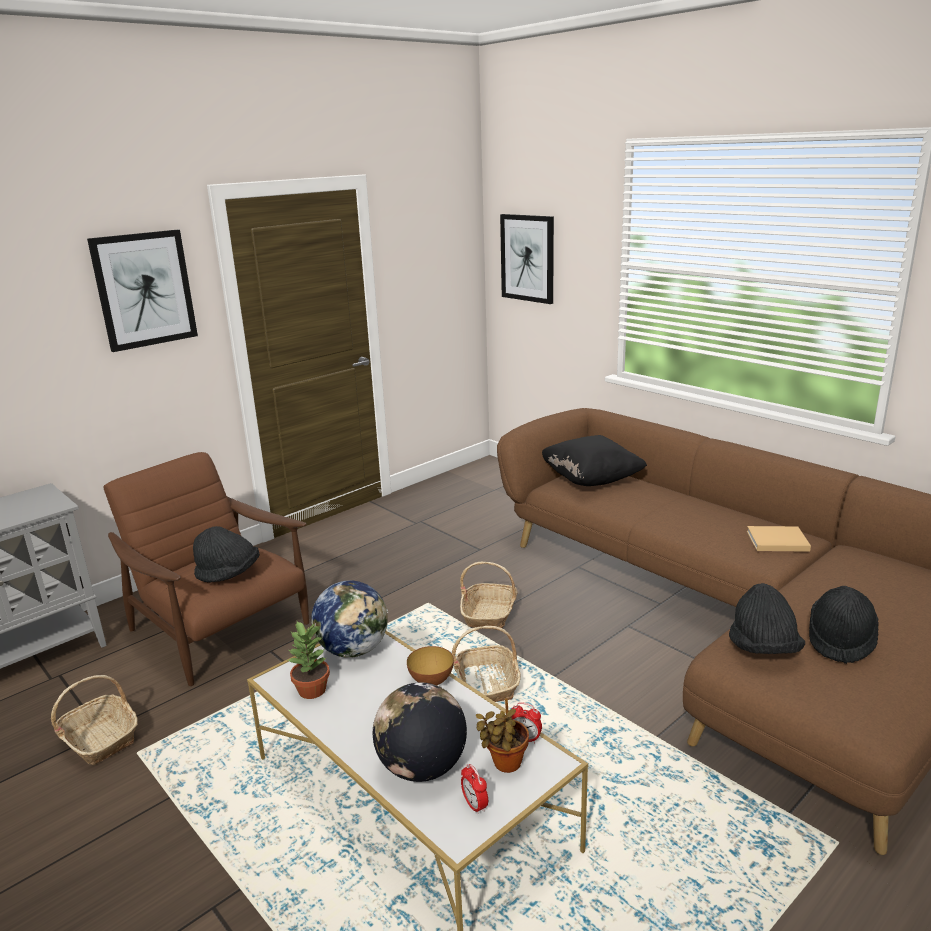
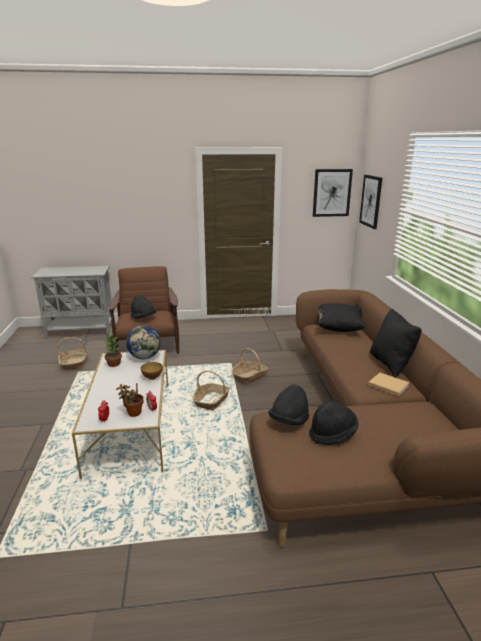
camera: 35 degrees right, 0 degrees up
picture [87,230,198,352] -> picture moved to [313,169,353,217]
globe [373,682,467,782] -> none
none -> black pillow [370,309,422,377]

